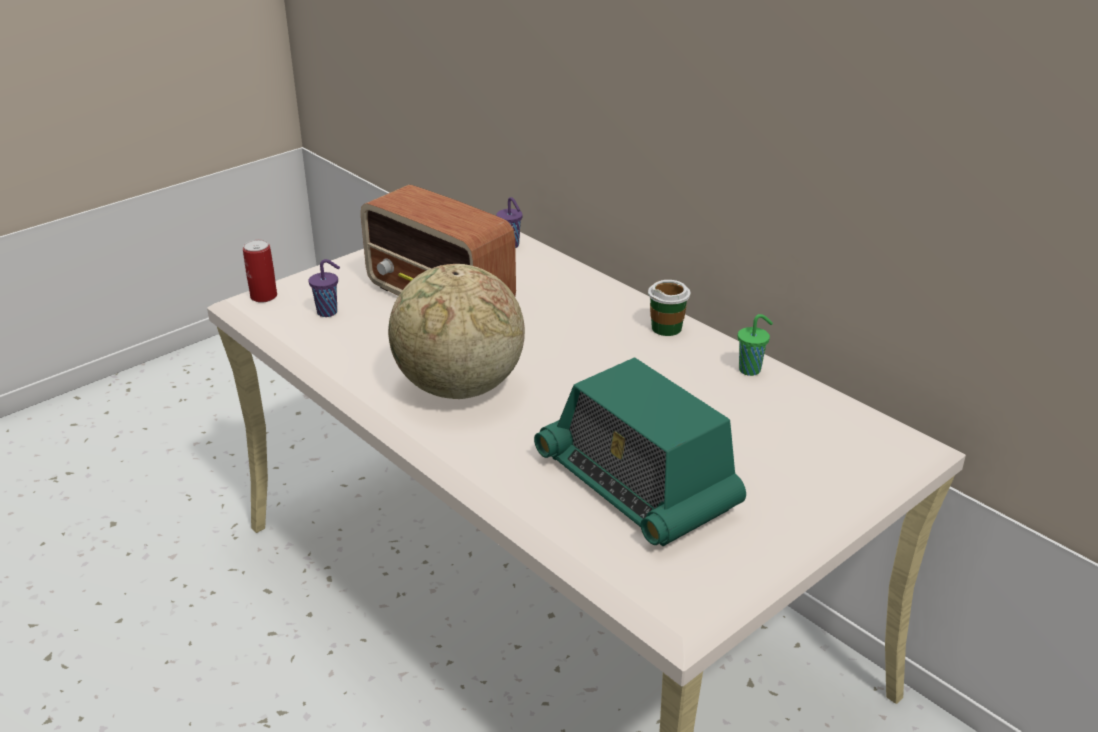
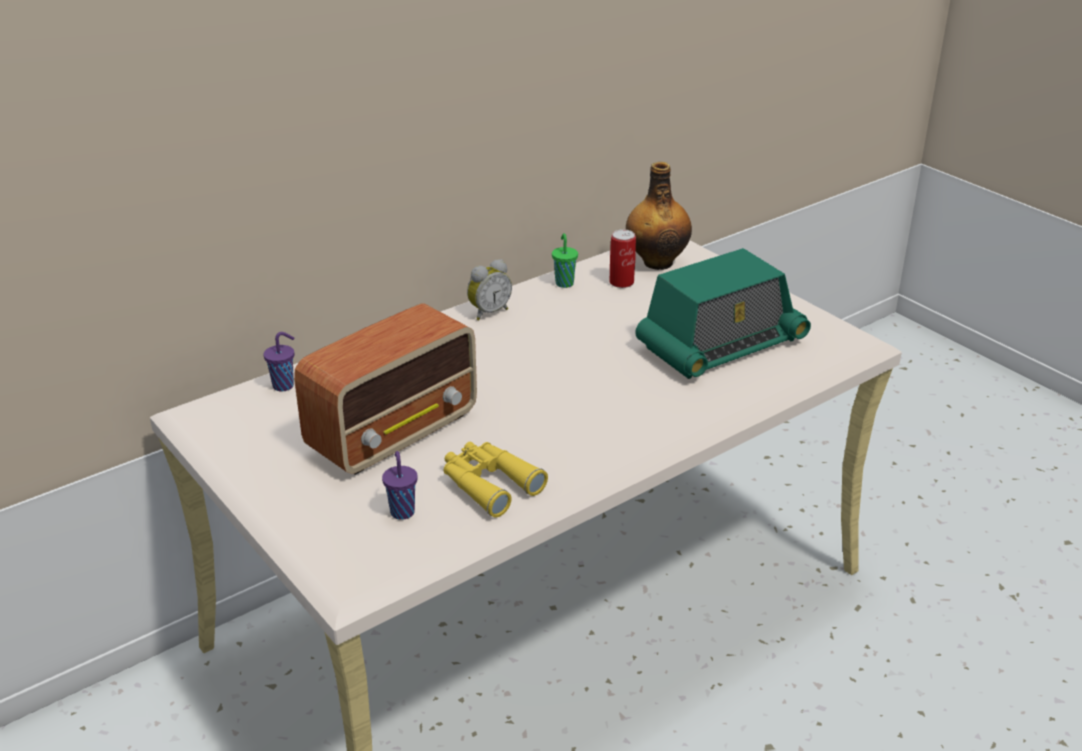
camera: 85 degrees left, 0 degrees up
can [243,240,277,303] -> can moved to [609,229,636,288]
globe [388,264,525,399] -> none
cup [648,280,691,336] -> alarm clock [467,259,512,320]
none -> yellow binoculars [443,442,548,518]
none -> bottle [626,162,692,270]

